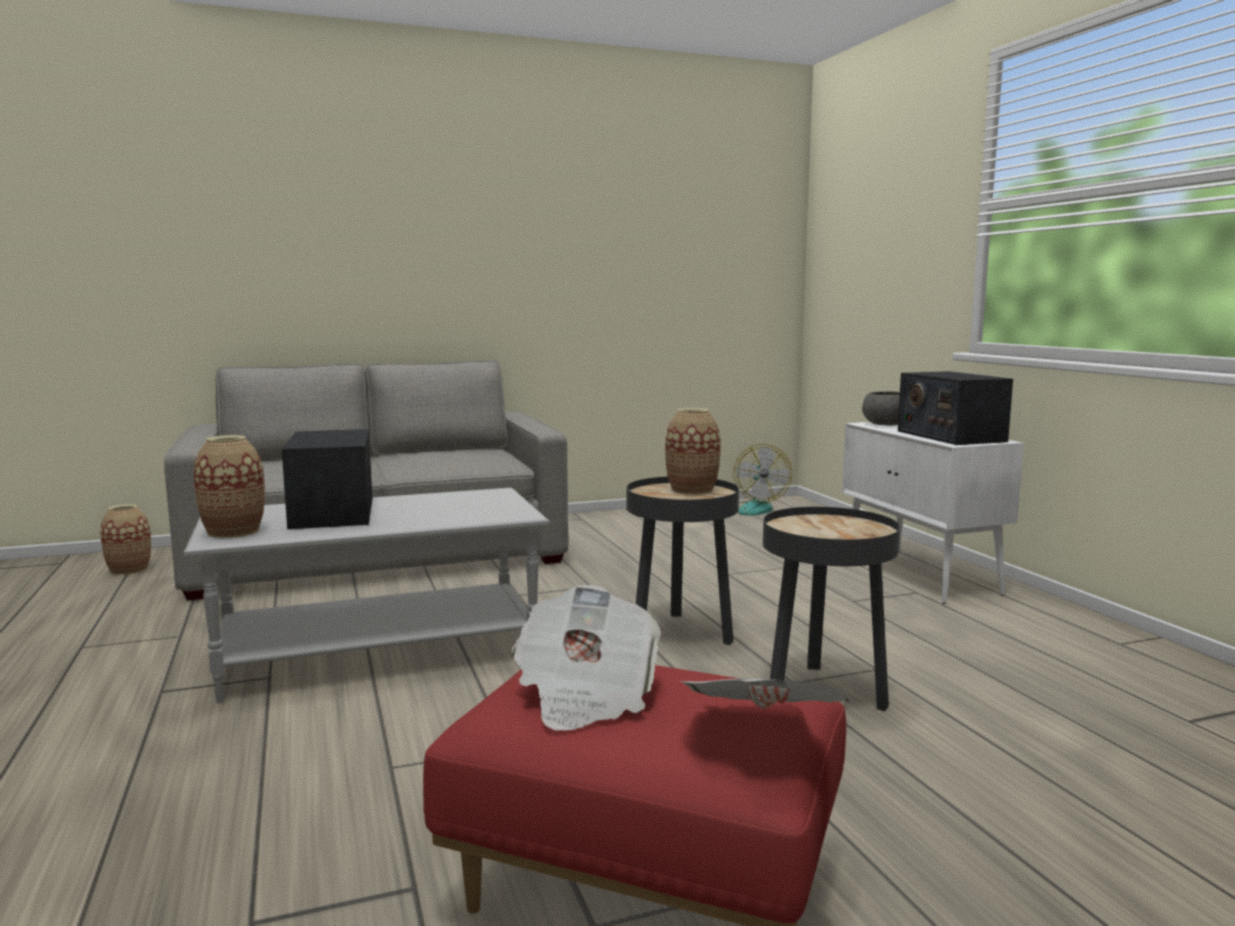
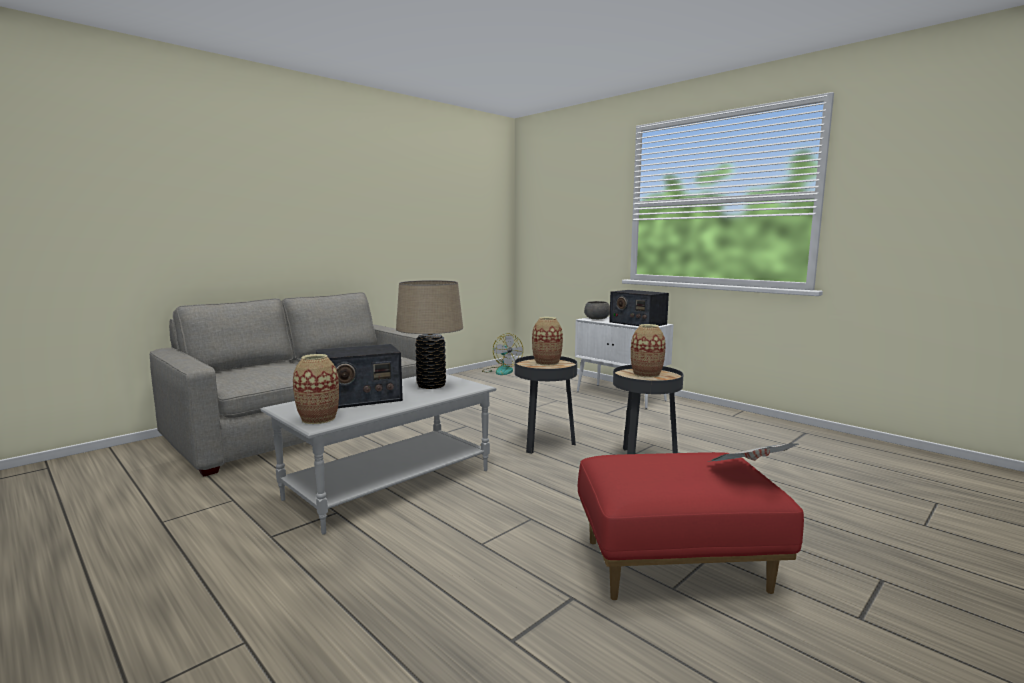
camera: 25 degrees left, 0 degrees up
vase [100,504,151,575] -> vase moved to [631,324,666,378]
radio [282,429,373,529] -> radio turned 75 degrees counterclockwise [316,344,403,408]
newspaper [512,585,661,731] -> none
none -> beige table lamp [396,280,463,389]

